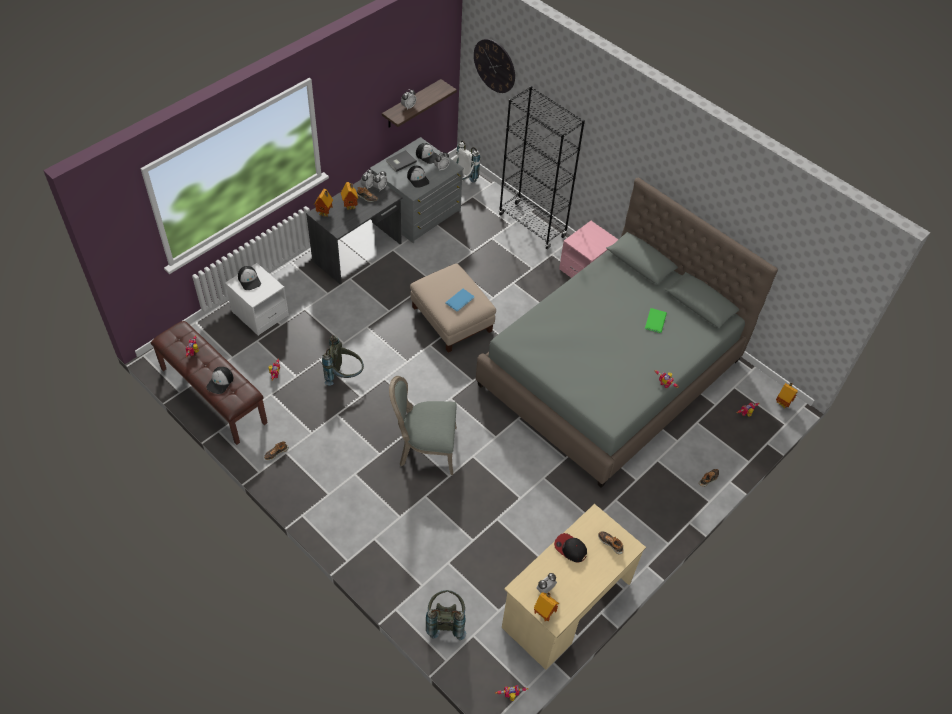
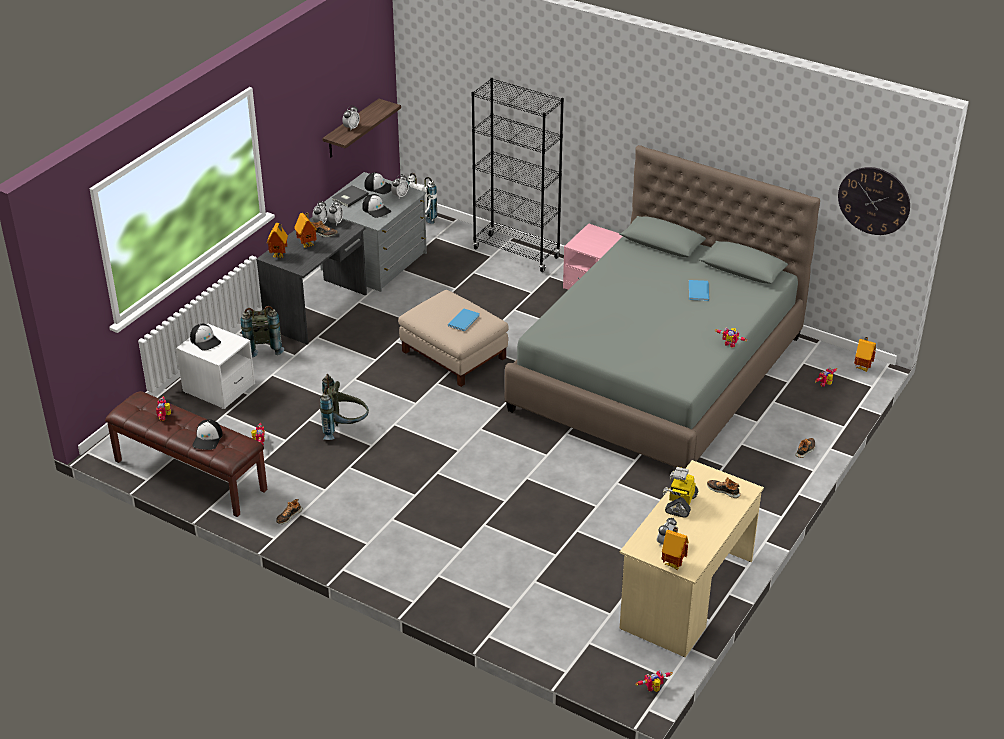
camera: 10 degrees left, 15 degrees down
grey chair [389,376,457,475] -> none
grey backpack [426,590,466,640] -> grey backpack moved to [241,306,284,358]
wall clock [474,39,515,93] -> wall clock moved to [838,167,910,235]
cap [554,533,587,563] -> toy robot [662,467,699,518]
green book [645,308,667,333] -> blue book [689,280,709,301]

